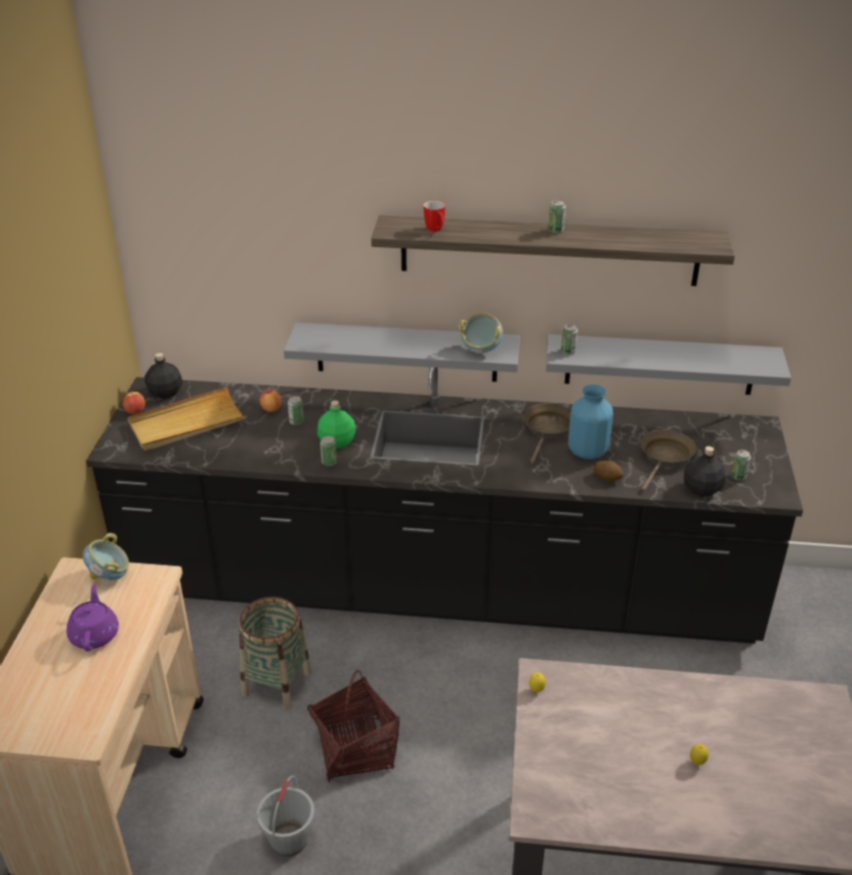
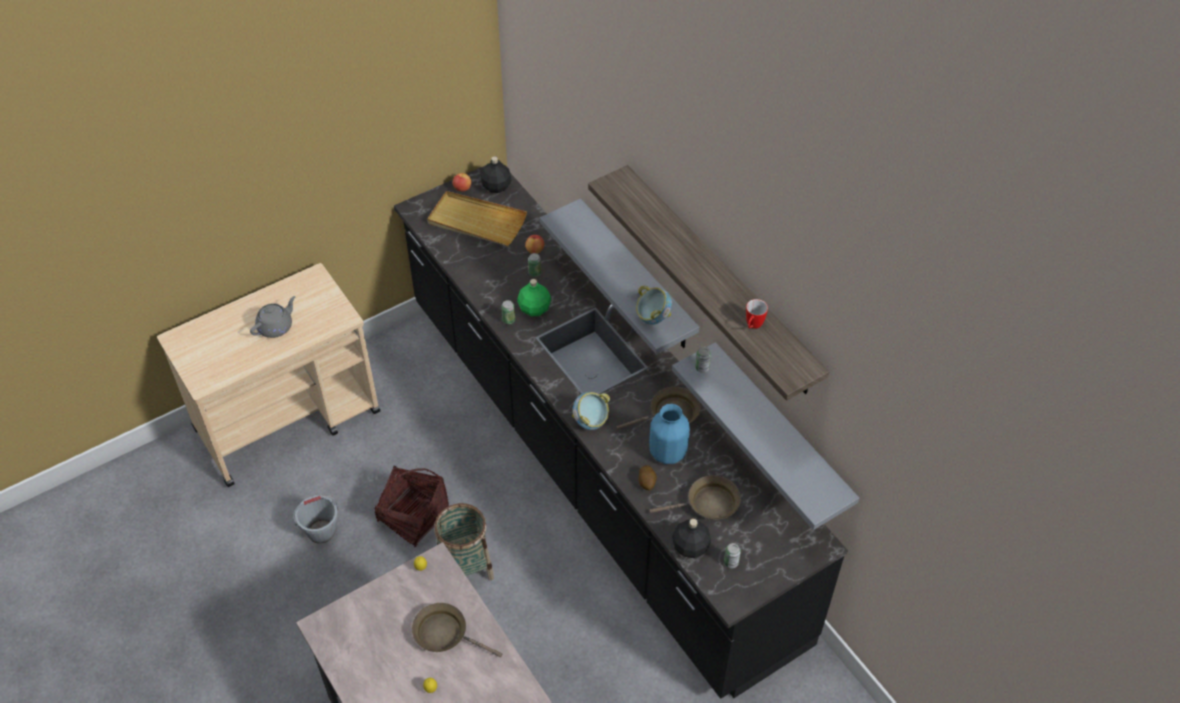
camera: 50 degrees right, 15 degrees up
purple teapot [66,584,119,651] -> grey teapot [250,296,296,338]
bowl [83,533,129,580] -> bowl moved to [572,392,610,430]
basket [239,597,311,710] -> basket moved to [434,503,494,580]
mug [423,201,445,232] -> mug moved to [746,299,768,329]
can [548,200,566,233] -> none
none -> brown frying pan [412,603,502,657]

